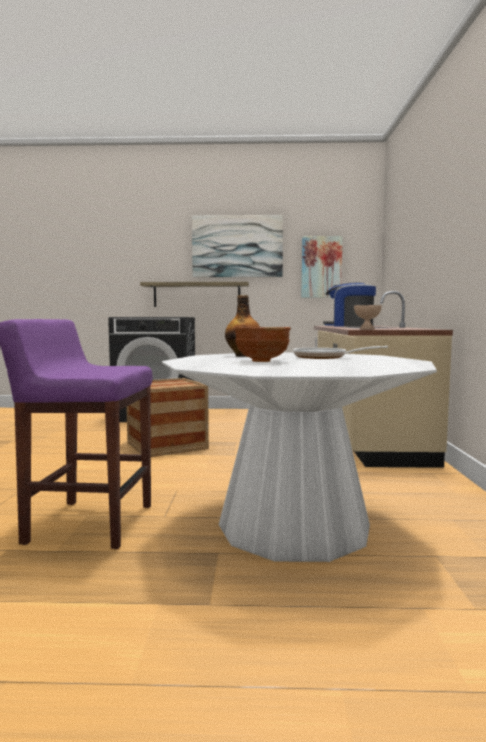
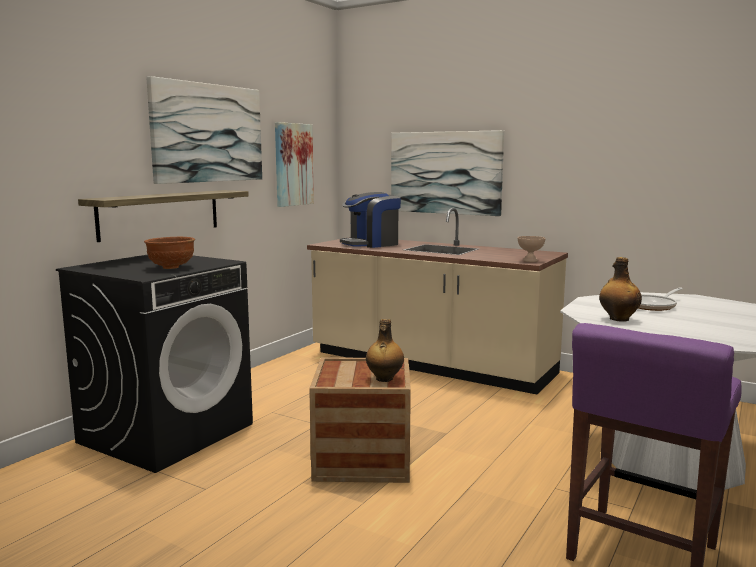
camera: 60 degrees left, 5 degrees up
brown bowl [233,327,291,362] -> brown bowl moved to [144,237,195,269]
none -> bottle [366,319,404,382]
none -> picture [391,130,504,216]

